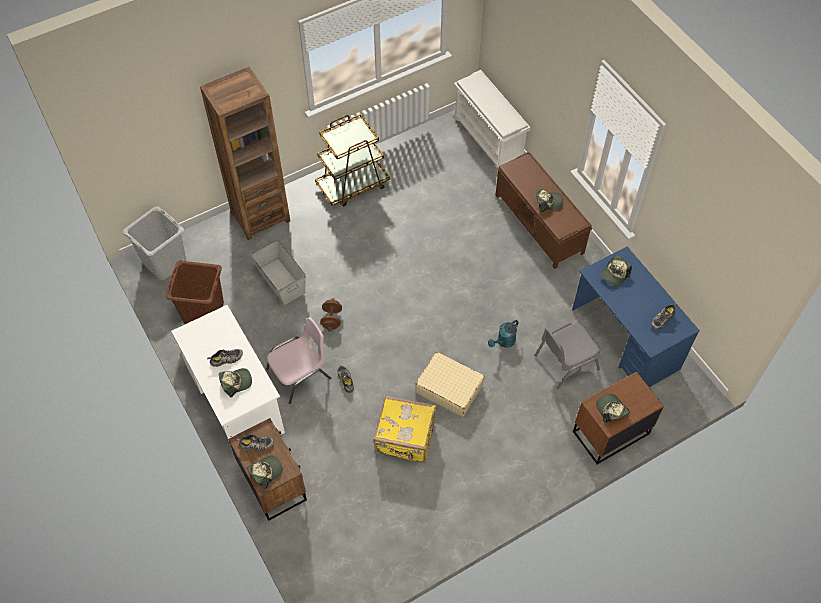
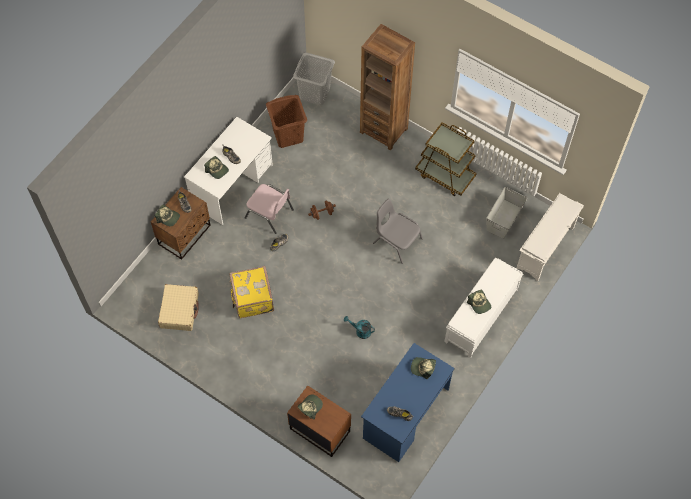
camera: 65 degrees right, 5 degrees up
grey storage box [251,240,306,305] -> grey storage box moved to [486,187,527,239]
beige suitcase [415,352,485,417] -> beige suitcase moved to [158,284,199,331]
brown bench [495,152,592,269] -> white bench [444,258,523,358]
grey chair [534,323,600,389] -> grey chair moved to [373,198,423,264]

